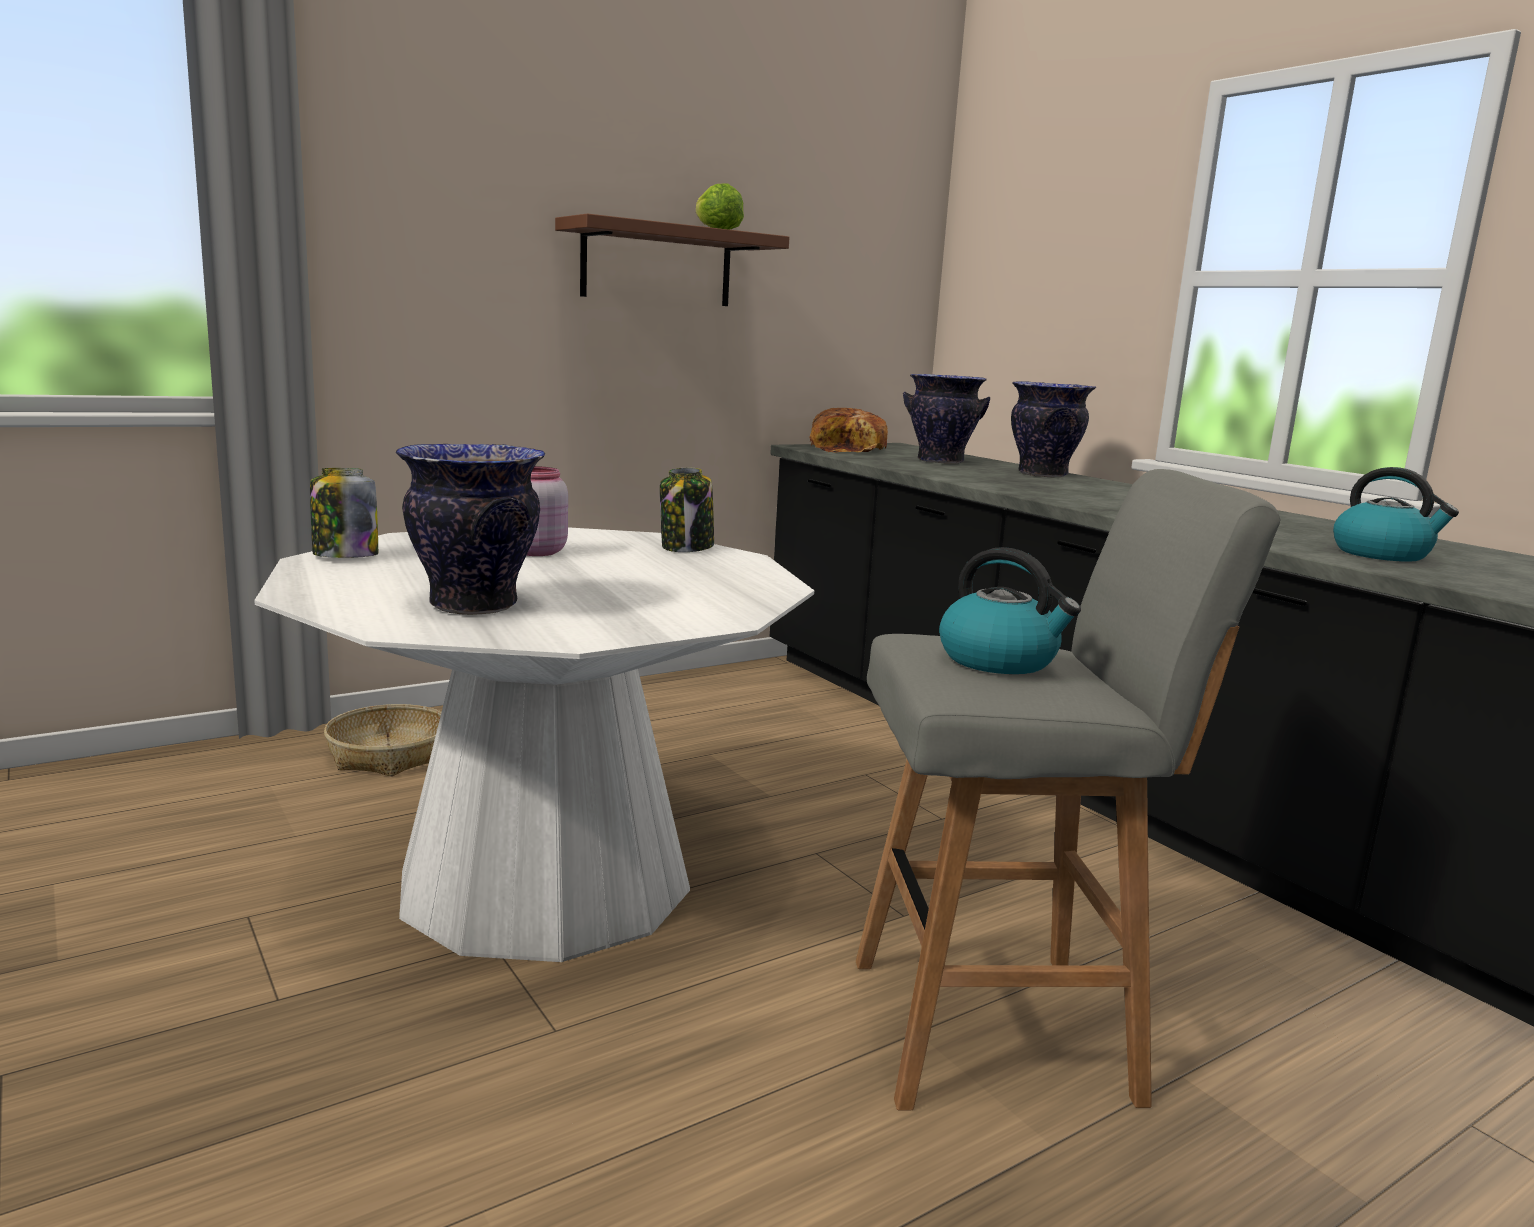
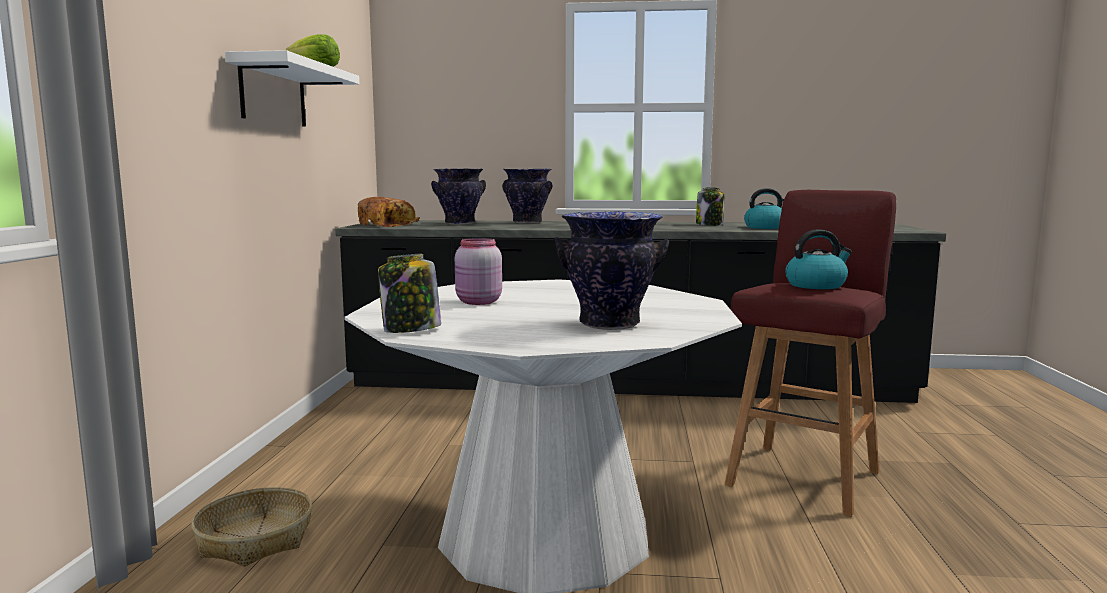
camera: 50 degrees left, 5 degrees down
brown shelf [555,214,790,306] -> white shelf [225,50,359,127]
jar [660,468,714,552] -> jar moved to [696,187,724,226]
grey stool [856,469,1280,1111] -> red stool [725,190,896,517]

